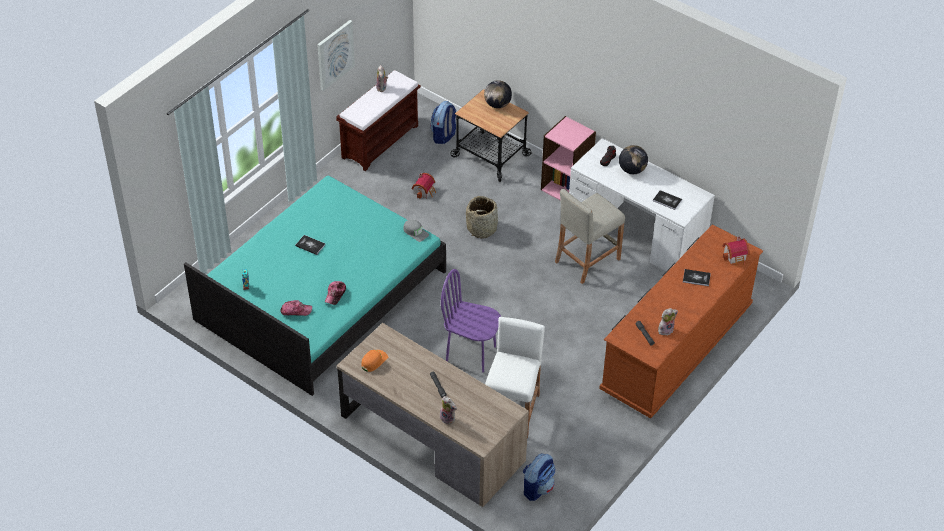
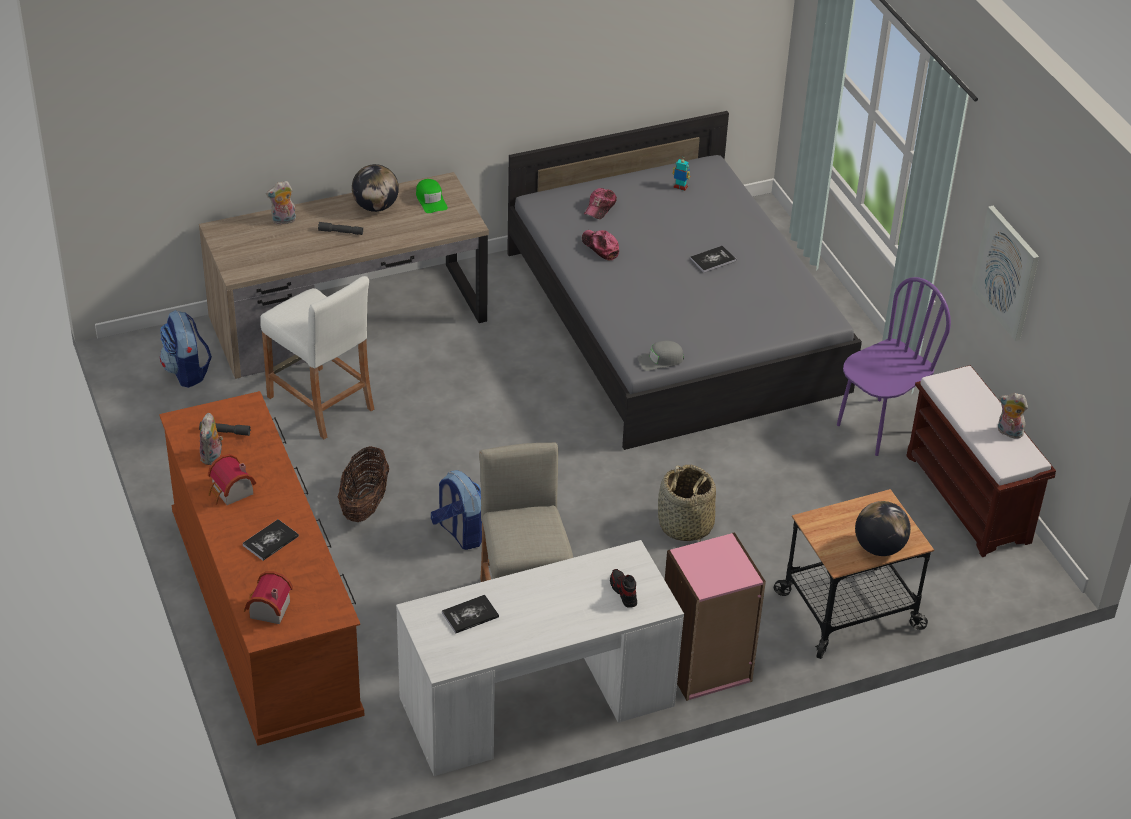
camera: 120 degrees right, 5 degrees down
turquoise bed [184,176,446,396] -> grey bed [507,111,862,450]
orange cap [361,350,388,372] -> green cap [416,179,448,213]
toy house [412,173,436,199] -> toy house moved to [208,454,256,505]
backpack [430,101,456,144] -> backpack moved to [431,470,482,550]
purple chair [441,269,501,372] -> purple chair moved to [837,277,951,456]
globe [619,145,648,174] -> globe moved to [352,164,399,212]
none -> basket [338,446,389,522]

